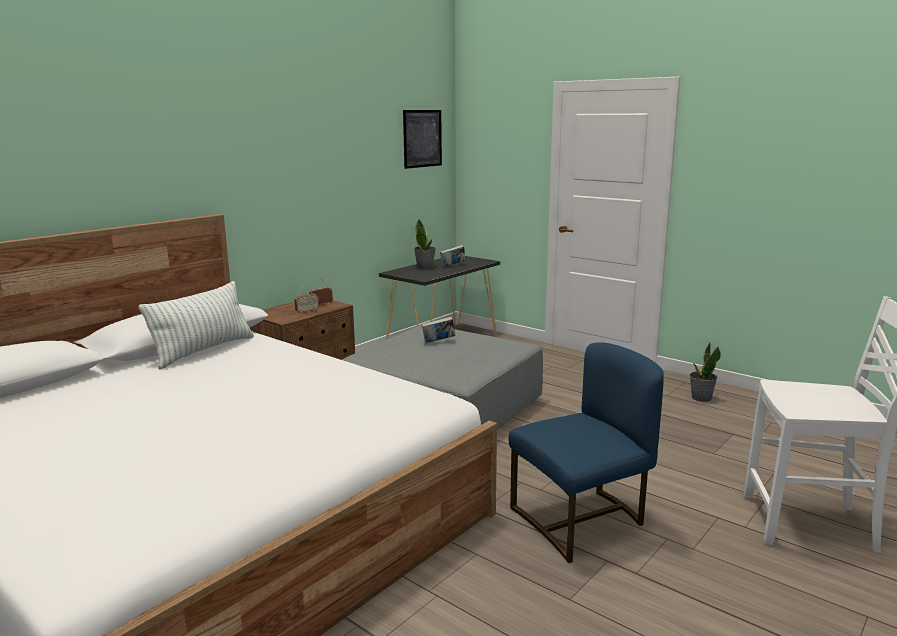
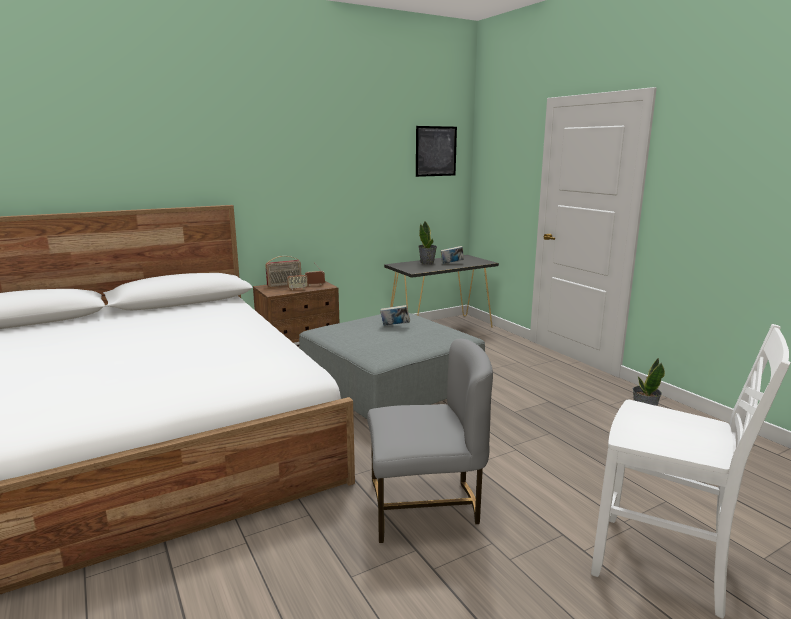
camera: 20 degrees right, 0 degrees up
pillow [139,281,254,369] -> none
blue chair [509,342,664,563] -> grey chair [367,339,493,543]
none -> radio [265,256,301,287]

